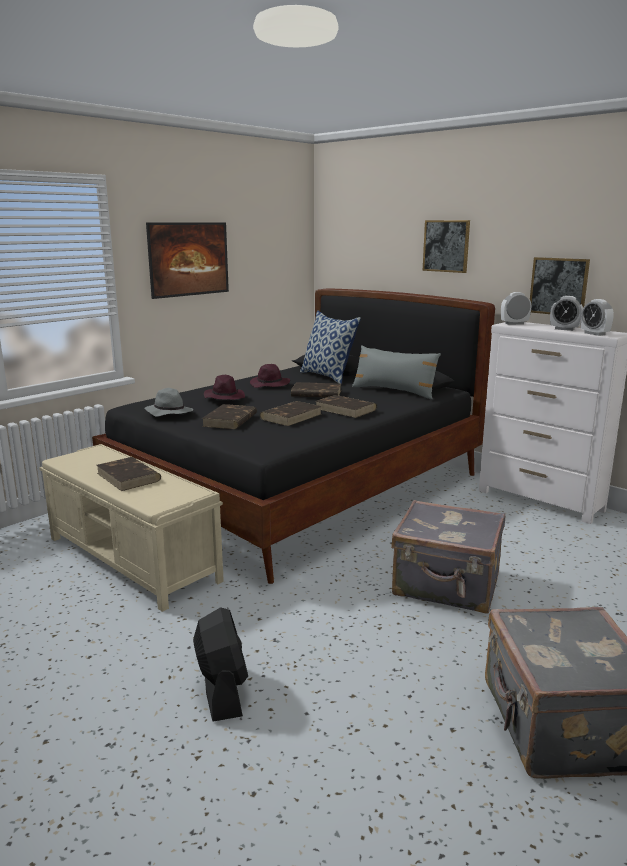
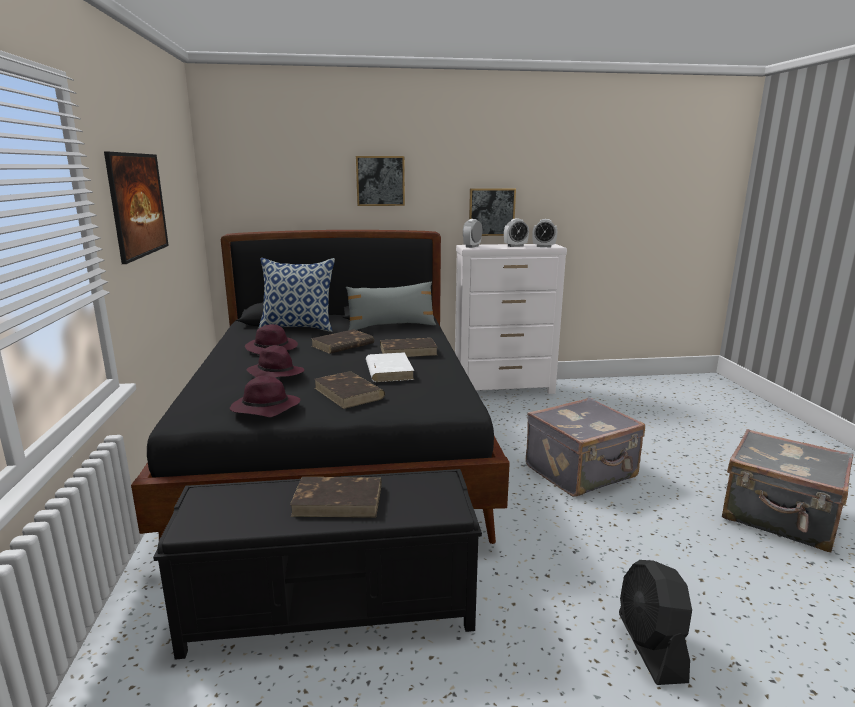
camera: 50 degrees left, 0 degrees up
beige bench [39,444,224,612] -> black bench [153,469,482,660]
grey hat [144,388,193,417] -> purple hat [230,376,301,417]
black fan [193,607,248,722] -> black fan turned 120 degrees counterclockwise [619,560,692,685]
brown book [260,401,322,426] -> white book [366,352,414,382]

